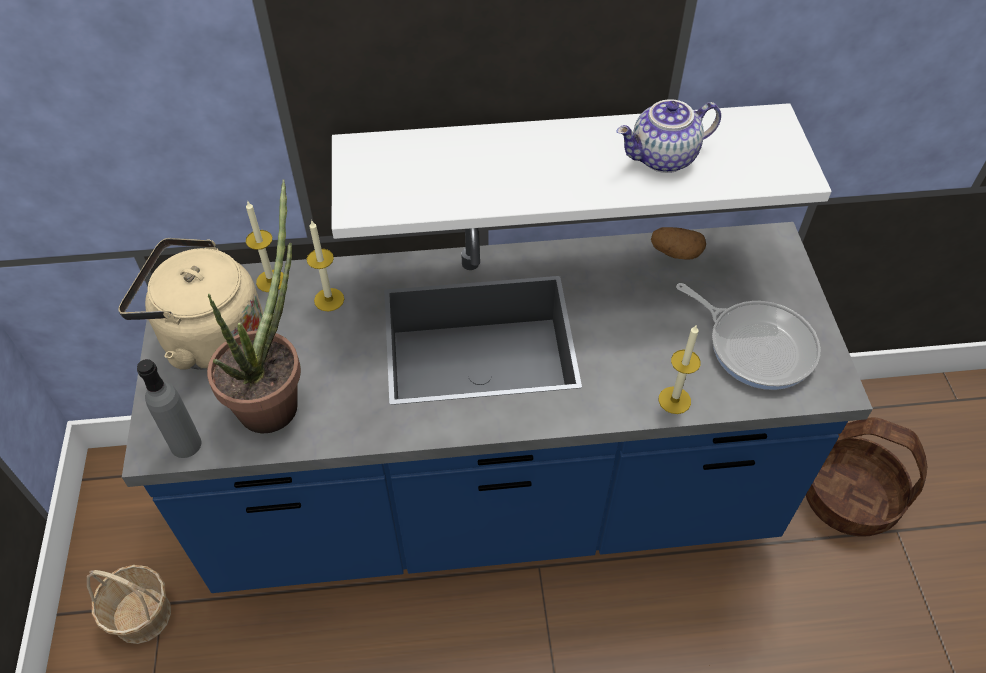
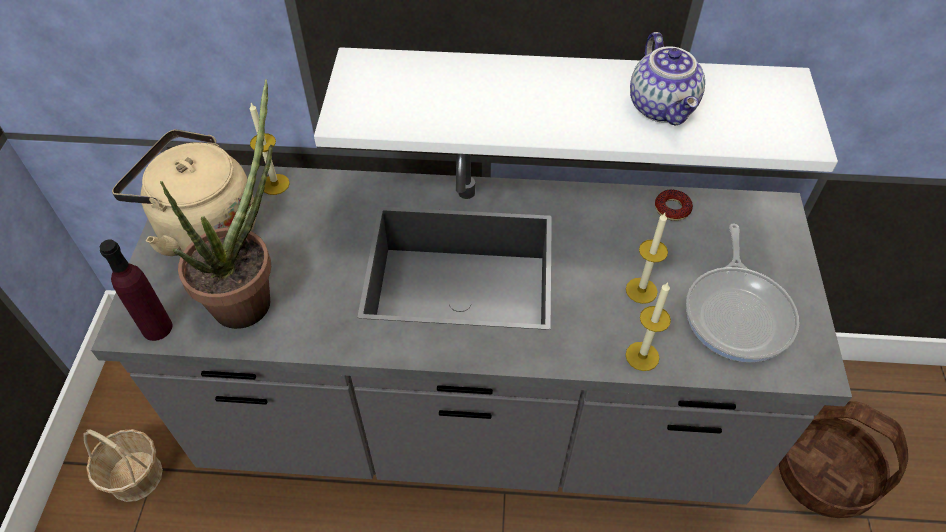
camera: 10 degrees right, 0 degrees up
blue counter [122,222,873,593] -> grey counter [91,154,852,505]
grey bottle [137,359,201,458] -> purple bottle [100,239,172,341]
candle [307,221,344,312] -> candle moved to [626,213,668,304]
teapot [616,99,721,173] -> teapot turned 90 degrees counterclockwise [630,32,705,126]
potato [651,227,706,260] -> donut [655,189,693,221]
frying pan [676,283,820,390] -> frying pan turned 45 degrees clockwise [686,223,799,362]

